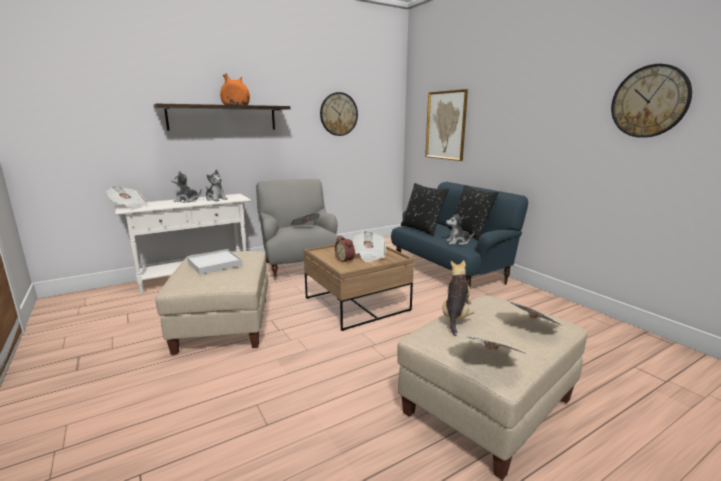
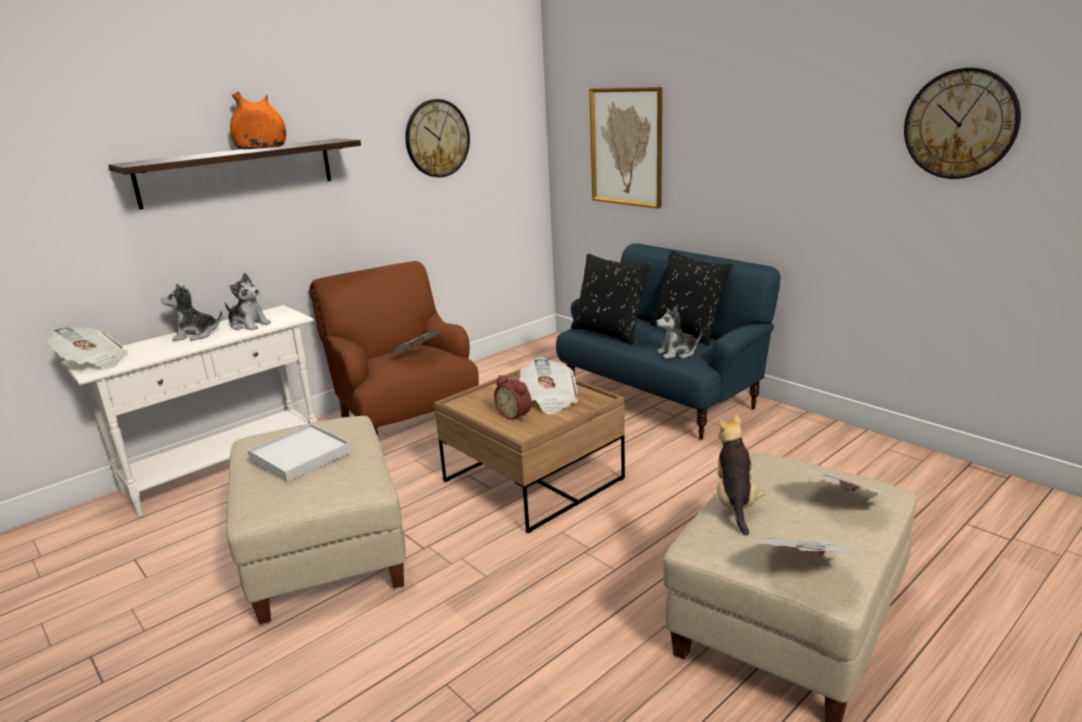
camera: 10 degrees left, 5 degrees up
grey armchair [256,179,338,280] -> brown armchair [309,261,479,436]

